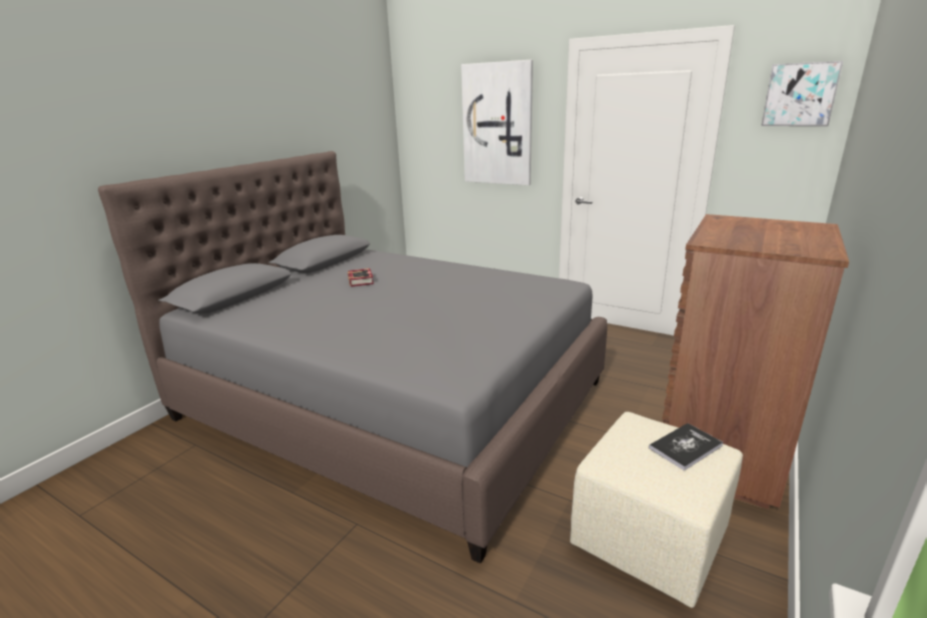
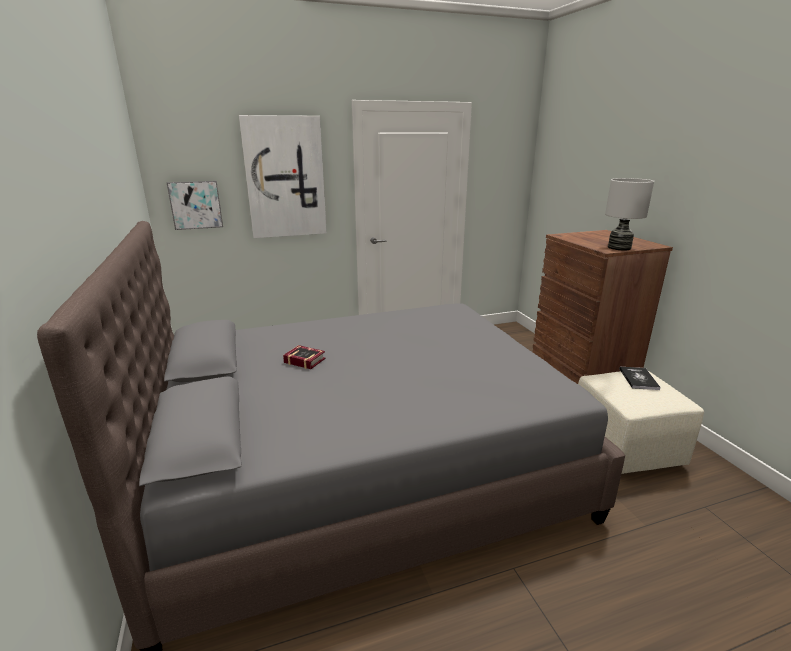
camera: 50 degrees left, 0 degrees up
picture [761,61,843,126] -> picture moved to [167,181,223,230]
none -> grey table lamp [605,178,654,251]

